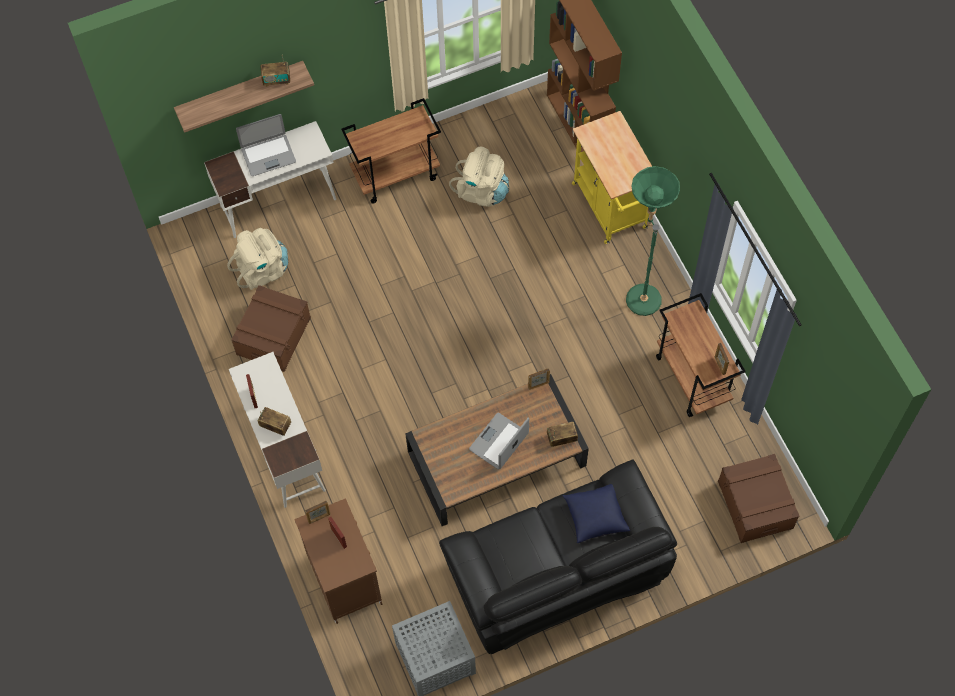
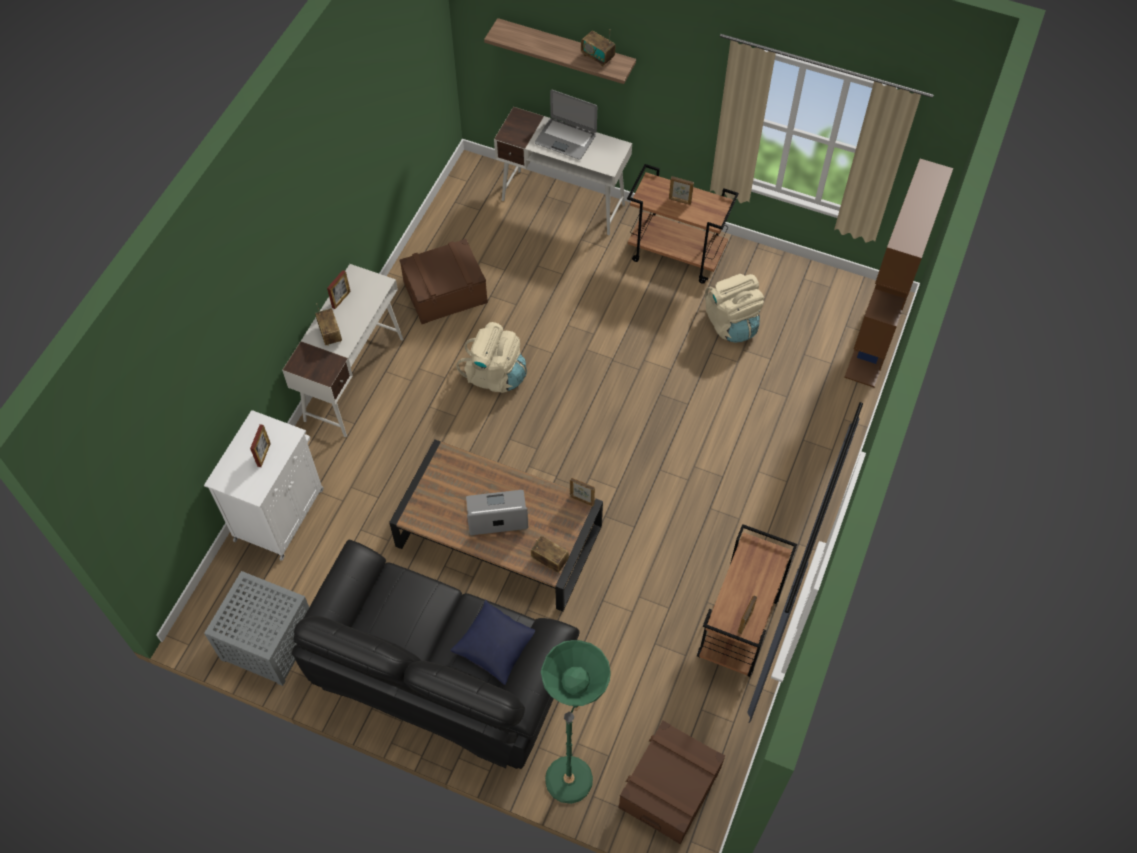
camera: 45 degrees right, 5 degrees down
beige backpack [227,228,288,290] -> beige backpack moved to [456,322,527,393]
brown cabinet [294,498,383,624] -> white cabinet [204,410,324,561]
picture frame [305,500,330,524] -> picture frame moved to [669,176,694,205]
yellow cart [572,111,652,244] -> none
green floor lamp [626,166,680,316] -> green floor lamp moved to [541,640,611,804]

